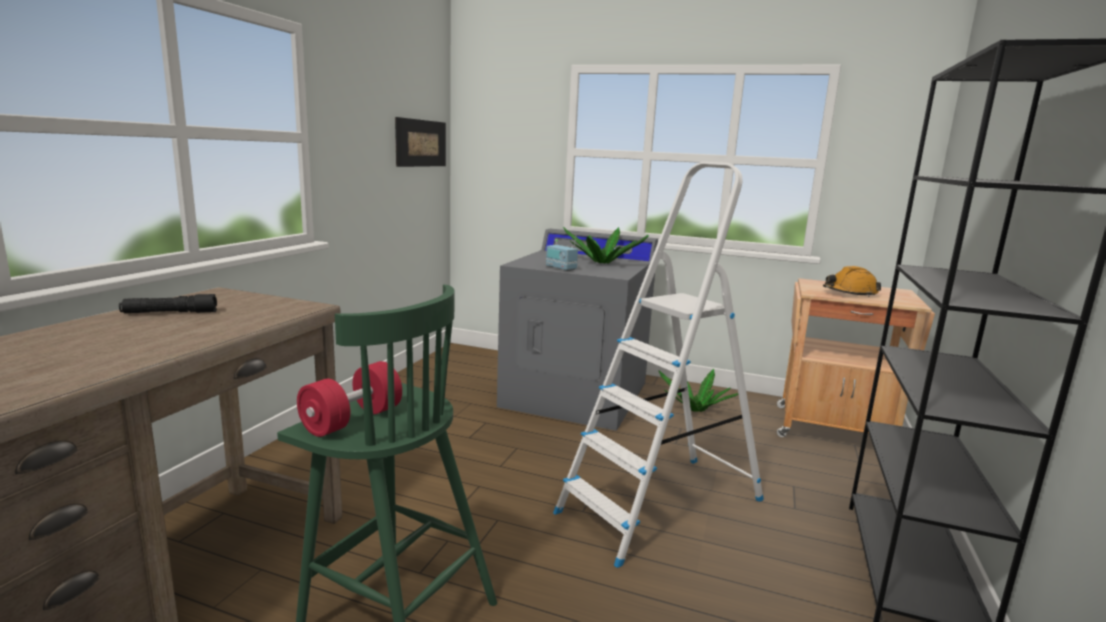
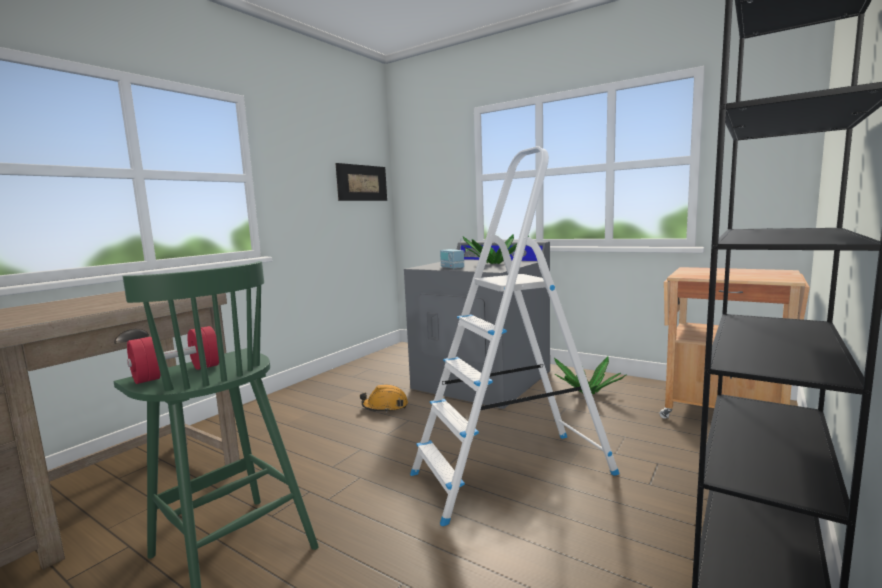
camera: 15 degrees right, 5 degrees down
black flashlight [119,294,217,313] -> none
orange hard hat [823,266,881,297] -> orange hard hat moved to [360,385,408,413]

